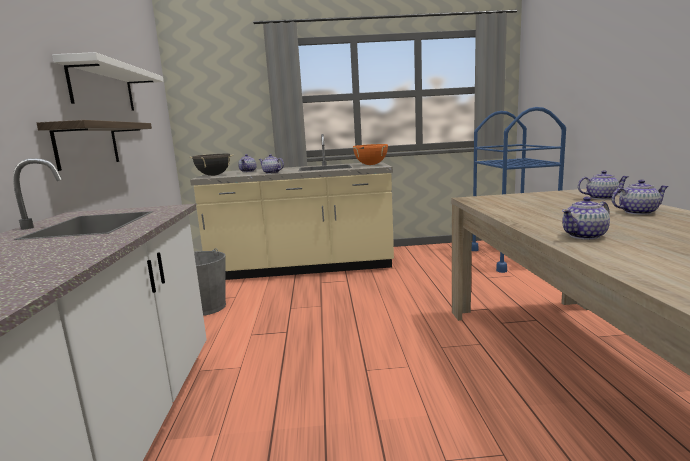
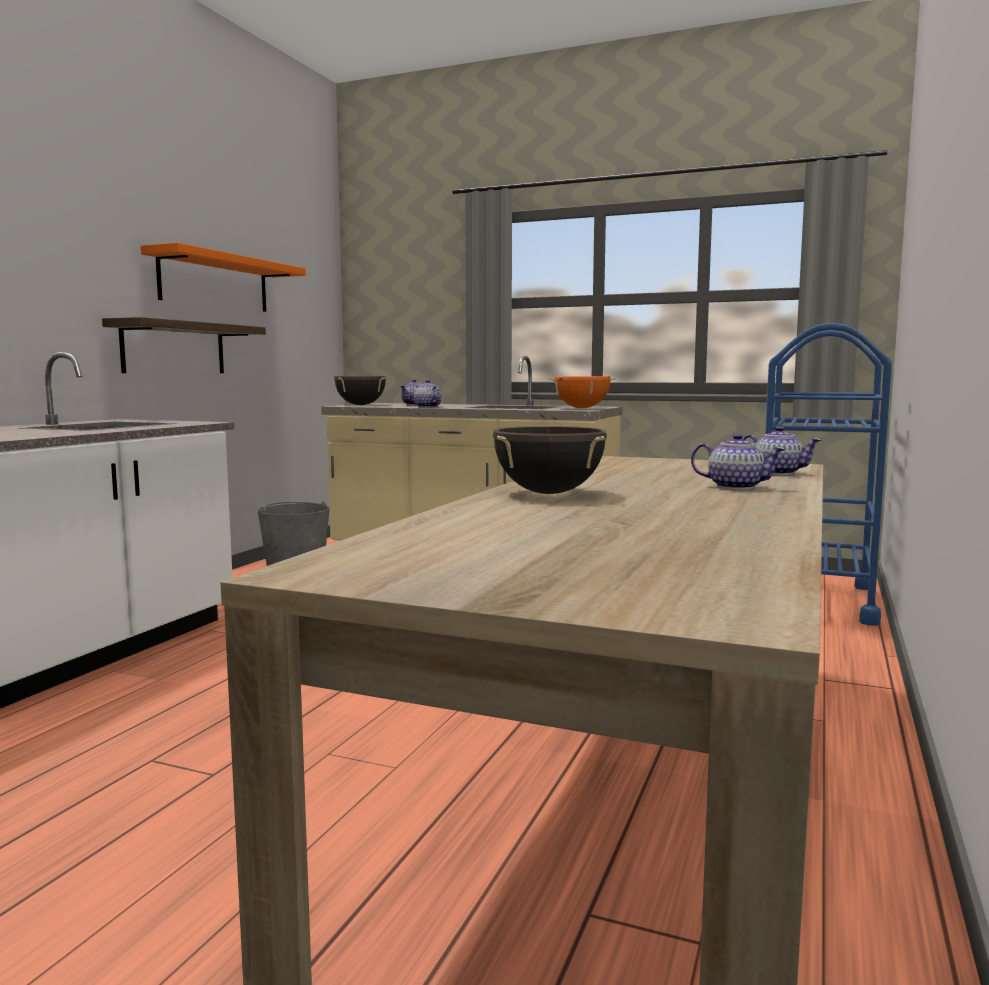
camera: 25 degrees right, 5 degrees down
white shelf [52,52,164,111] -> orange shelf [141,243,306,312]
teapot [562,197,610,240] -> black cooking pot [493,426,607,494]

